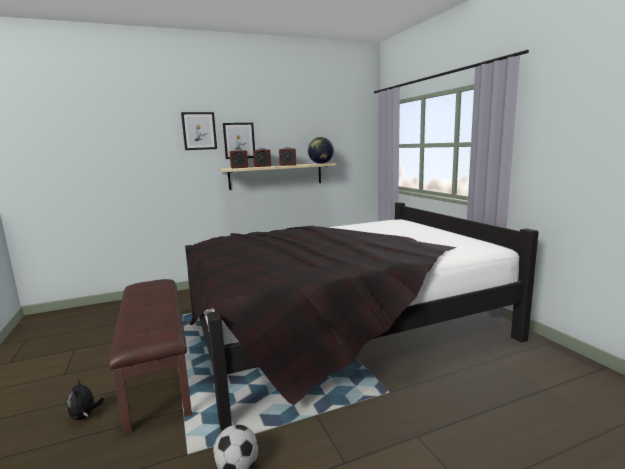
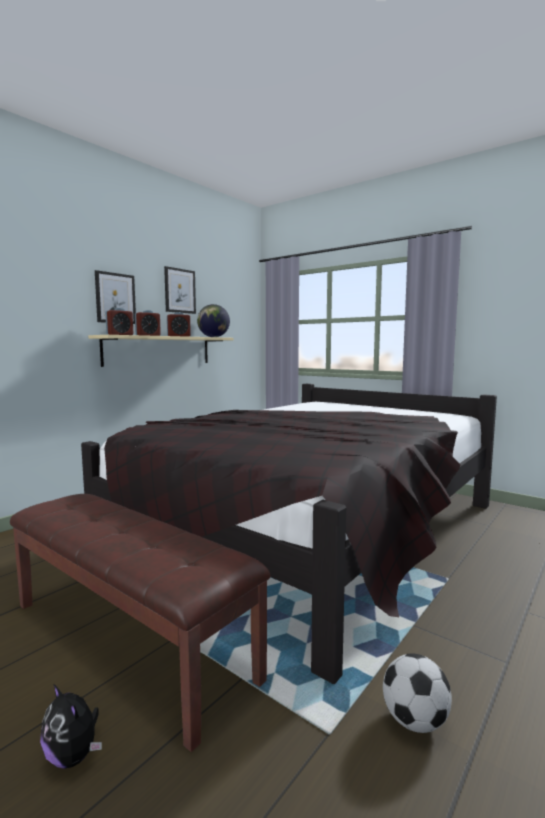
camera: 30 degrees left, 5 degrees down
picture [181,112,217,150] -> picture moved to [164,266,196,314]

